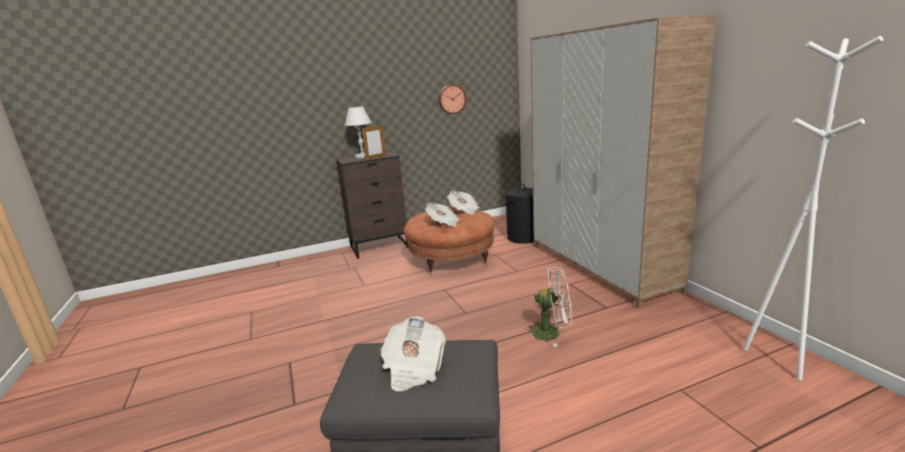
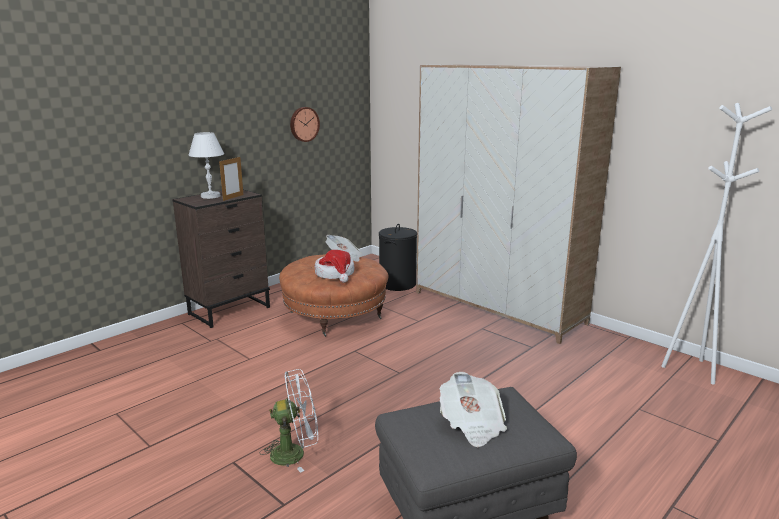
camera: 25 degrees left, 0 degrees up
newspaper [425,203,460,227] -> hat [315,250,355,283]
white fan [525,267,572,347] -> white fan moved to [260,369,318,473]

